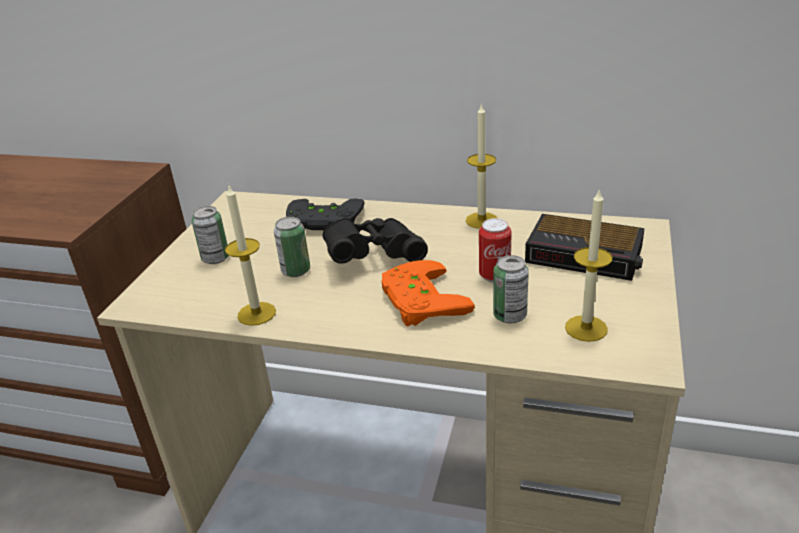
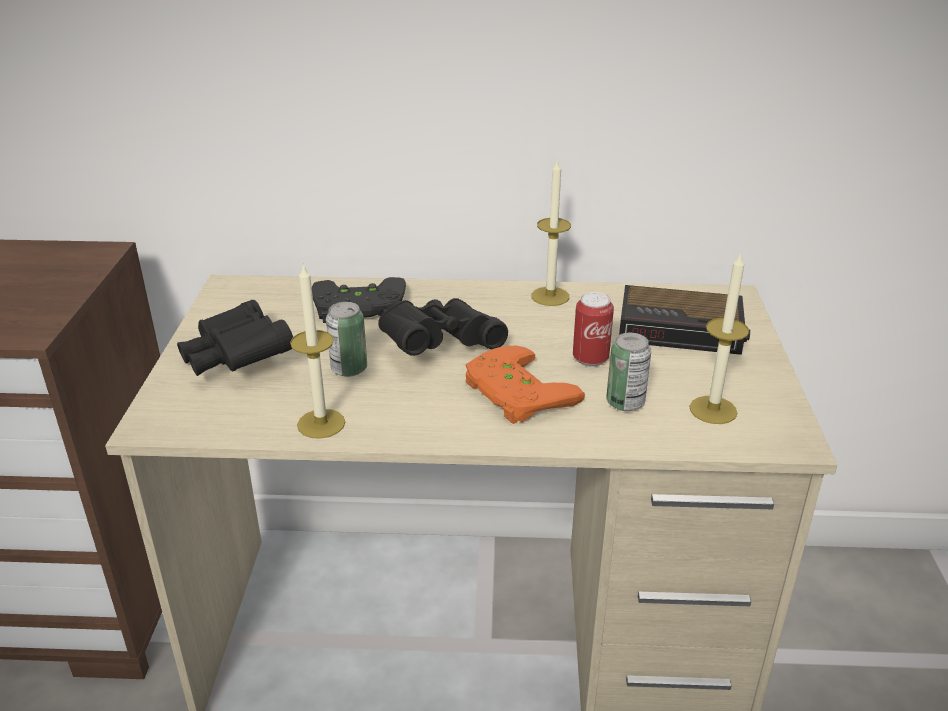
camera: 15 degrees left, 0 degrees up
can [191,206,229,264] -> black binoculars [177,300,293,376]

